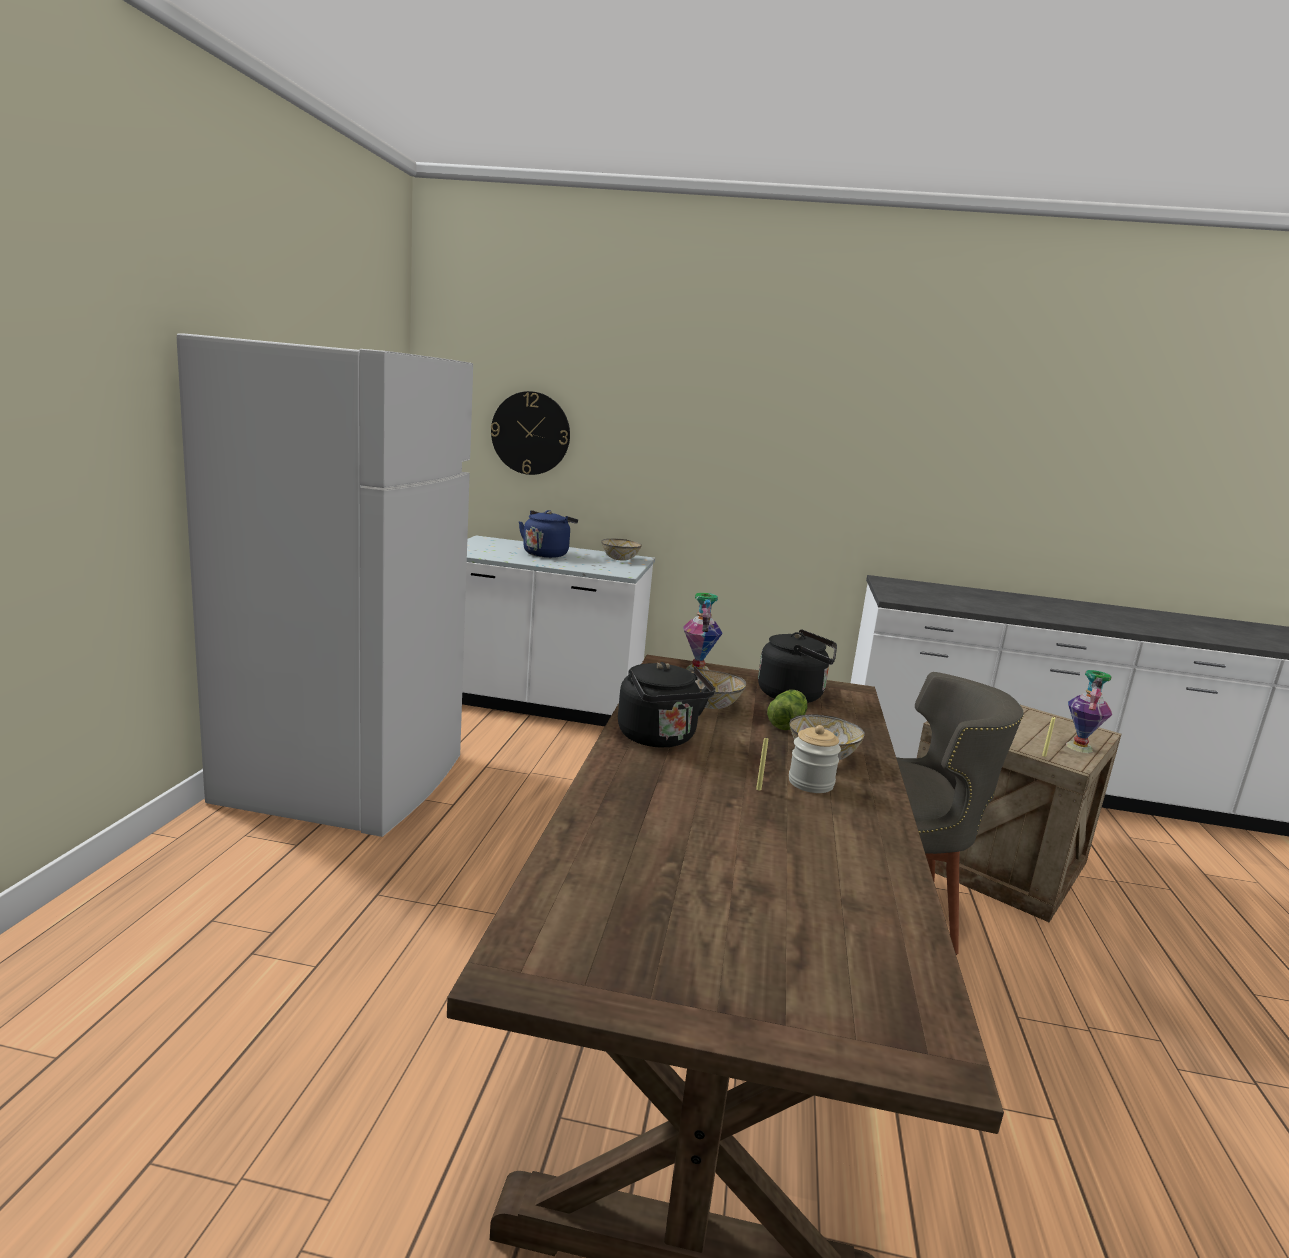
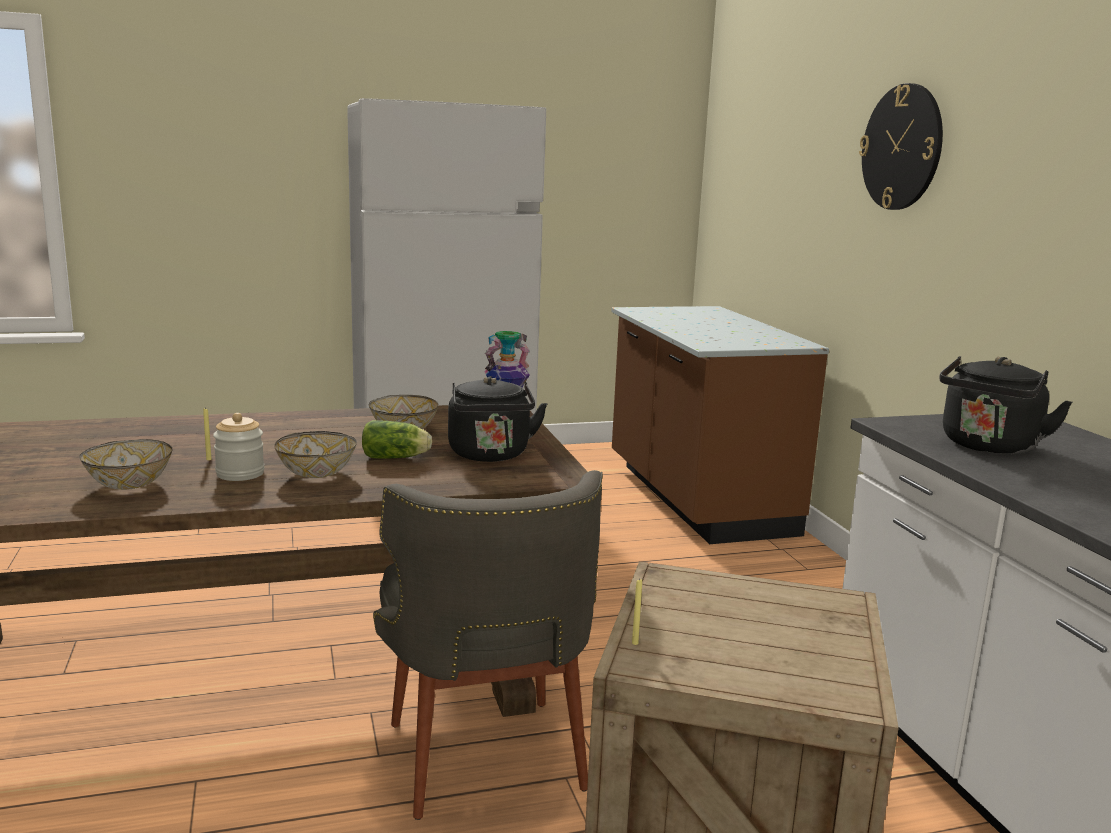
camera: 65 degrees right, 0 degrees up
white counter [462,535,655,726] -> brown counter [612,306,829,544]
wall clock [491,391,570,475] -> wall clock moved to [859,83,943,210]
blue kettle [519,510,578,558] -> none
bowl [601,539,642,561] -> bowl moved to [80,439,172,490]
black kettle [618,662,715,748] -> black kettle moved to [939,356,1072,454]
vase [1066,670,1112,753] -> none

